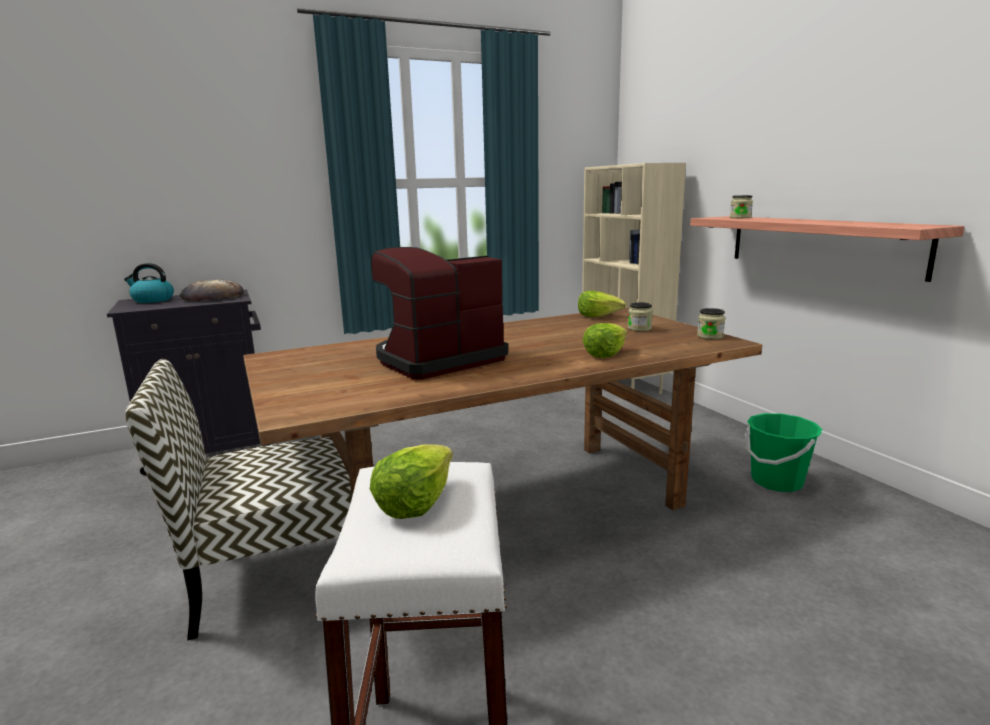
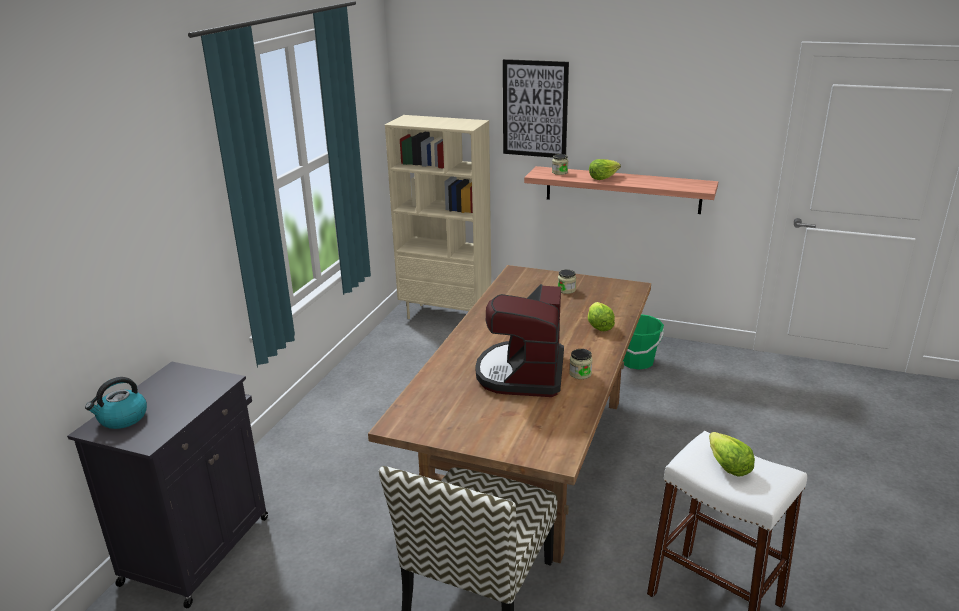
camera: 45 degrees left, 10 degrees up
bread [180,279,244,301] -> none
lettuce [578,291,626,317] -> lettuce moved to [589,159,621,180]
jar [697,308,725,339] -> jar moved to [569,349,593,379]
none -> picture [503,59,569,158]

